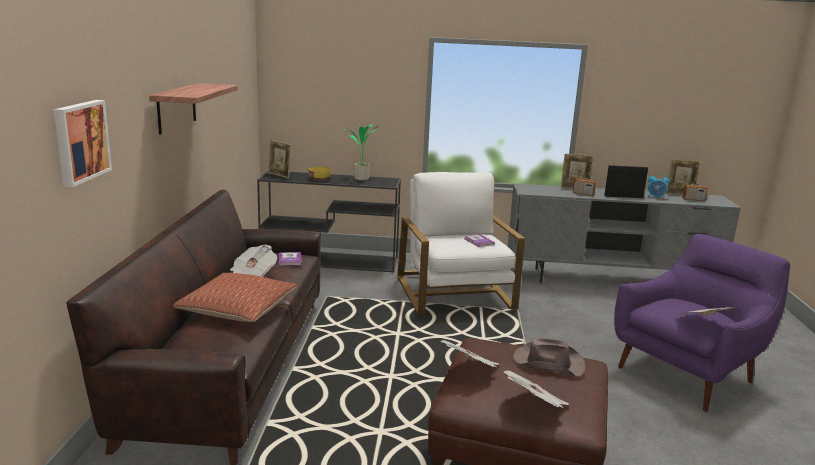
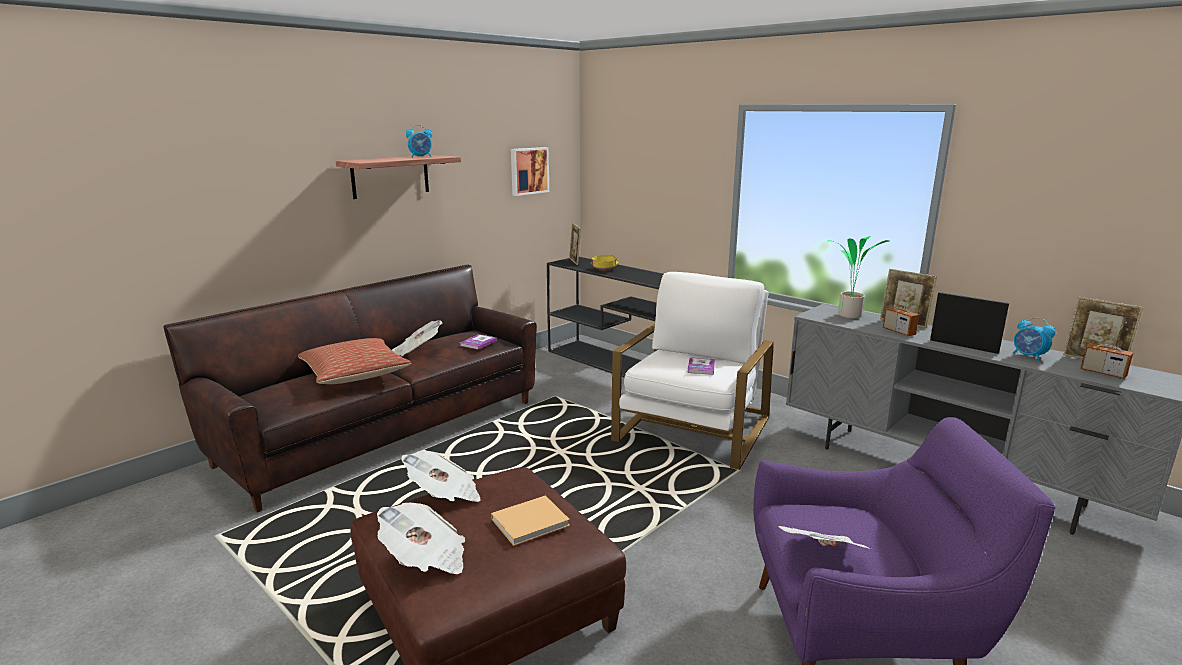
camera: 40 degrees right, 0 degrees up
picture [54,100,112,187] -> picture moved to [511,147,549,196]
potted plant [343,124,379,180] -> potted plant moved to [828,236,889,319]
brown hat [513,337,585,377] -> beige book [491,495,570,546]
none -> alarm clock [406,125,432,157]

